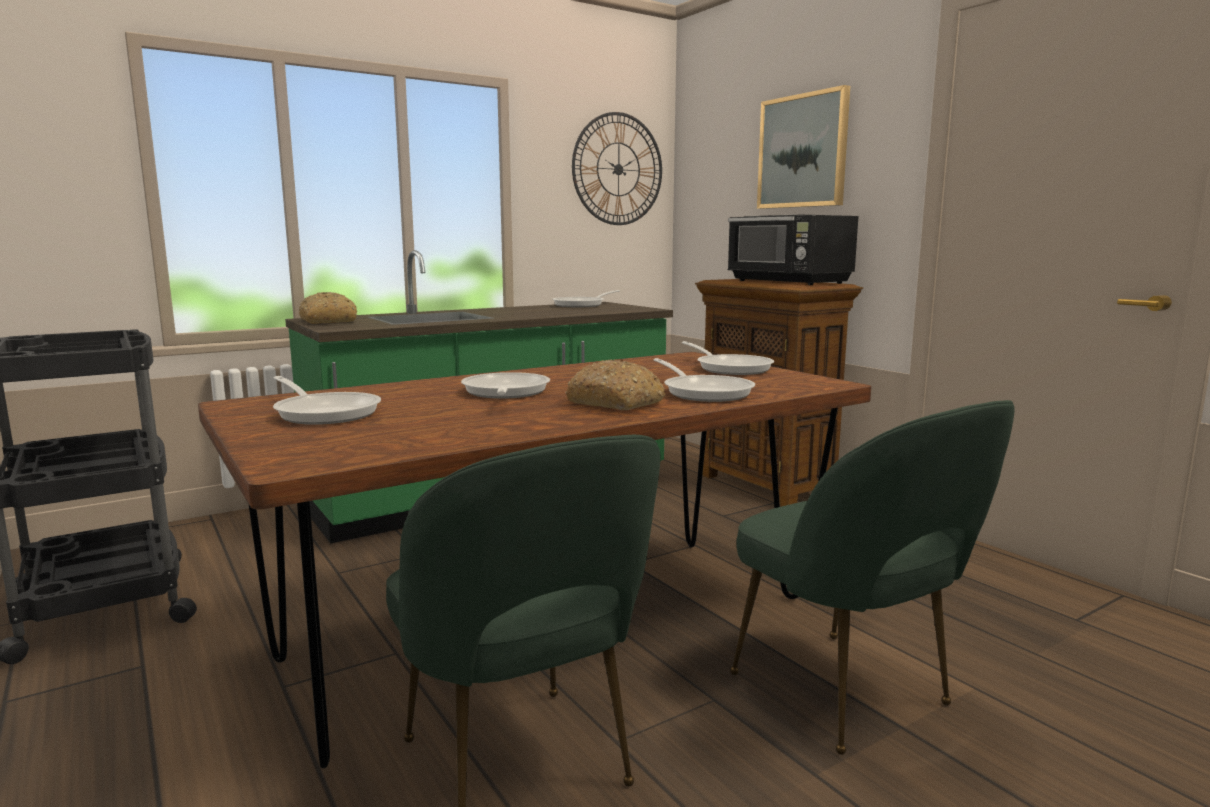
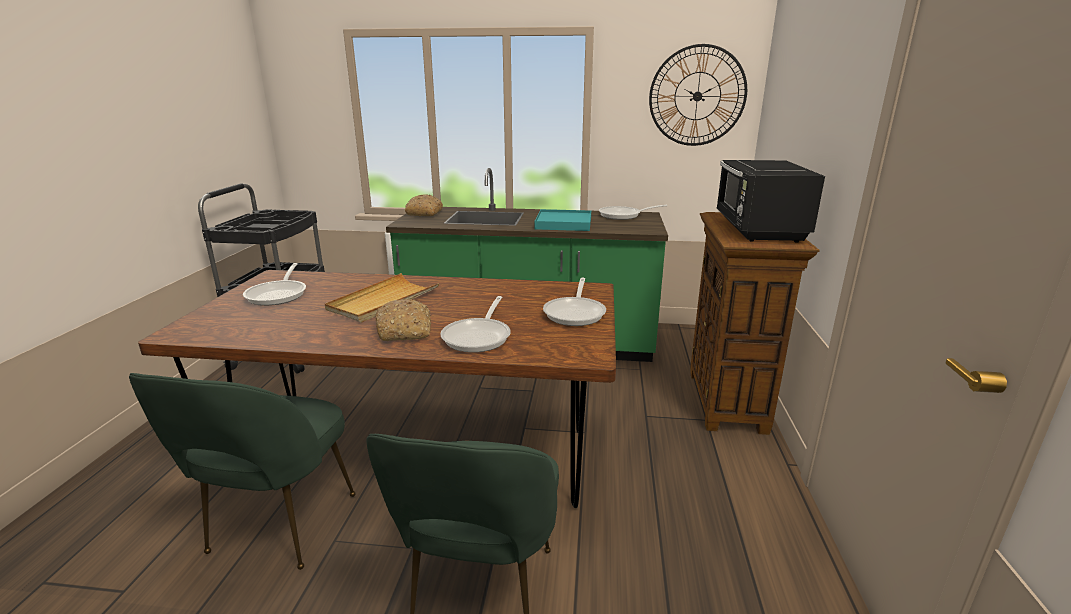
camera: 40 degrees right, 10 degrees up
frying pan [461,372,550,399] -> beige tray [325,273,439,323]
picture [757,85,850,209] -> none
none -> turquoise tray [535,209,591,231]

